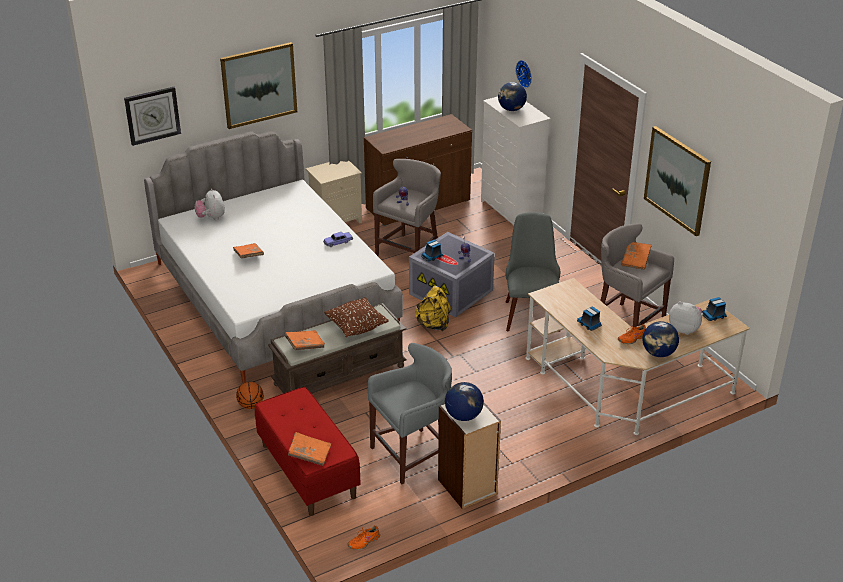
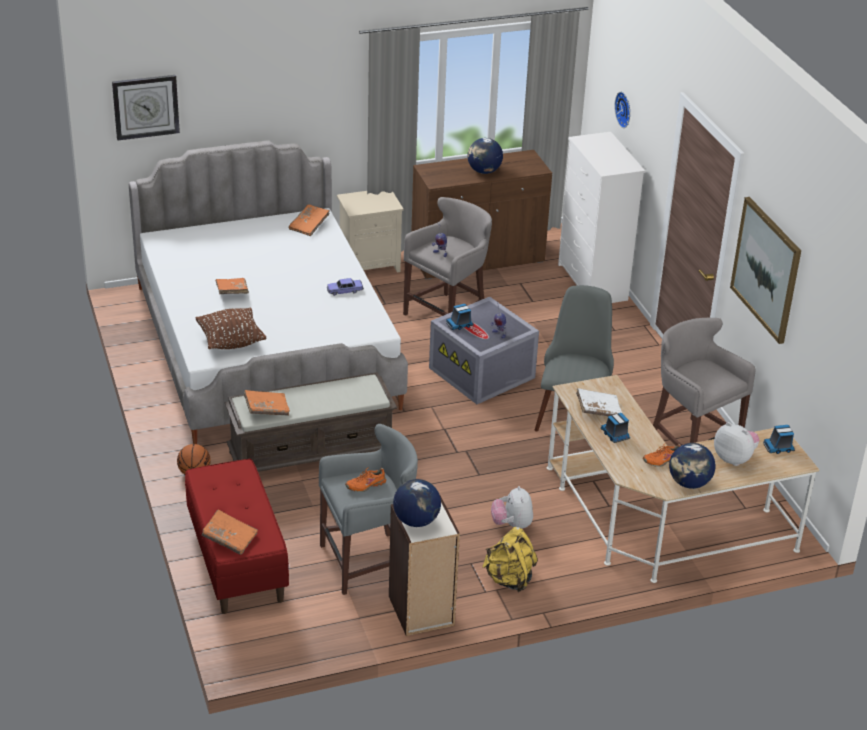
camera: 10 degrees right, 0 degrees up
plush toy [195,188,225,220] -> plush toy moved to [491,486,533,529]
picture [220,42,297,129] -> none
brown pillow [324,297,389,337] -> brown pillow moved to [195,308,266,349]
orange shoe [347,525,380,550] -> orange shoe moved to [345,467,386,492]
yellow backpack [415,286,451,331] -> yellow backpack moved to [482,527,538,592]
globe [498,82,527,111] -> globe moved to [467,138,503,174]
orange book [621,242,652,270] -> orange book moved to [289,204,330,236]
none -> white book [576,388,623,416]

